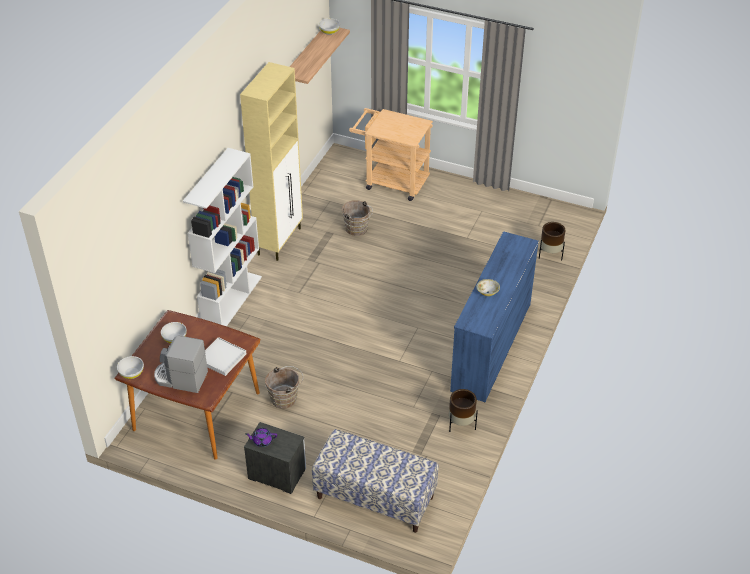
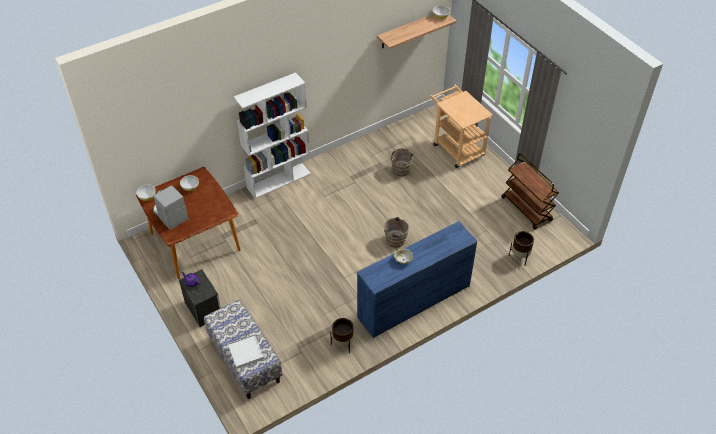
camera: 35 degrees right, 5 degrees up
white tray [205,337,246,376] -> white tray moved to [228,334,264,369]
beige cabinet [240,62,303,261] -> none
brown bucket [265,366,303,409] -> brown bucket moved to [384,217,412,248]
none -> brown cart [502,153,559,229]

